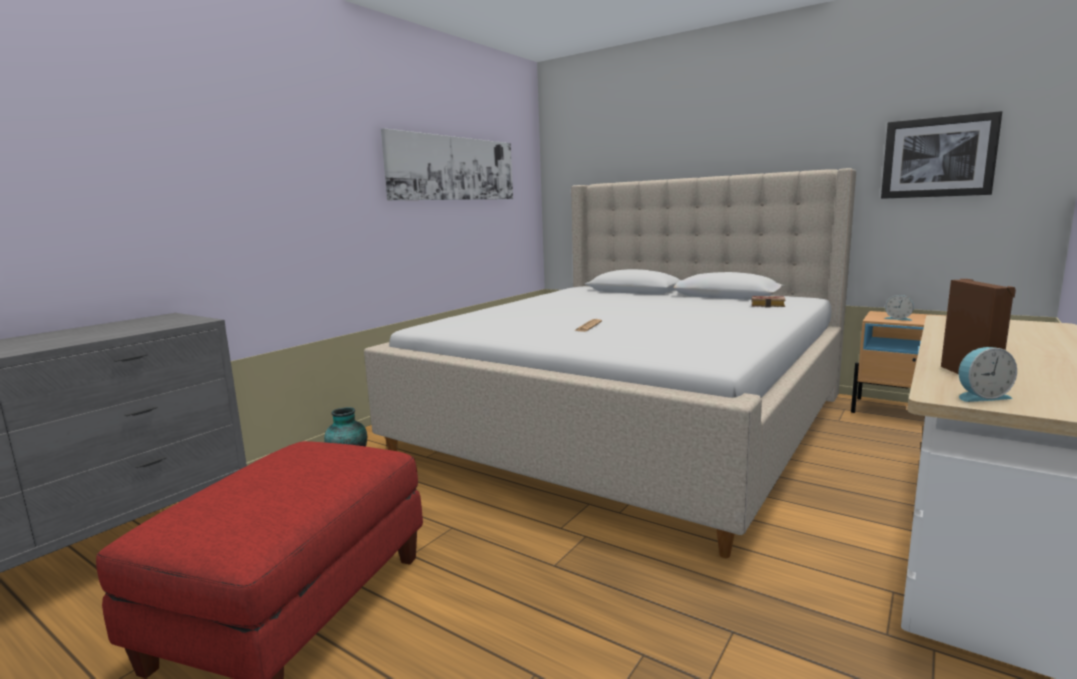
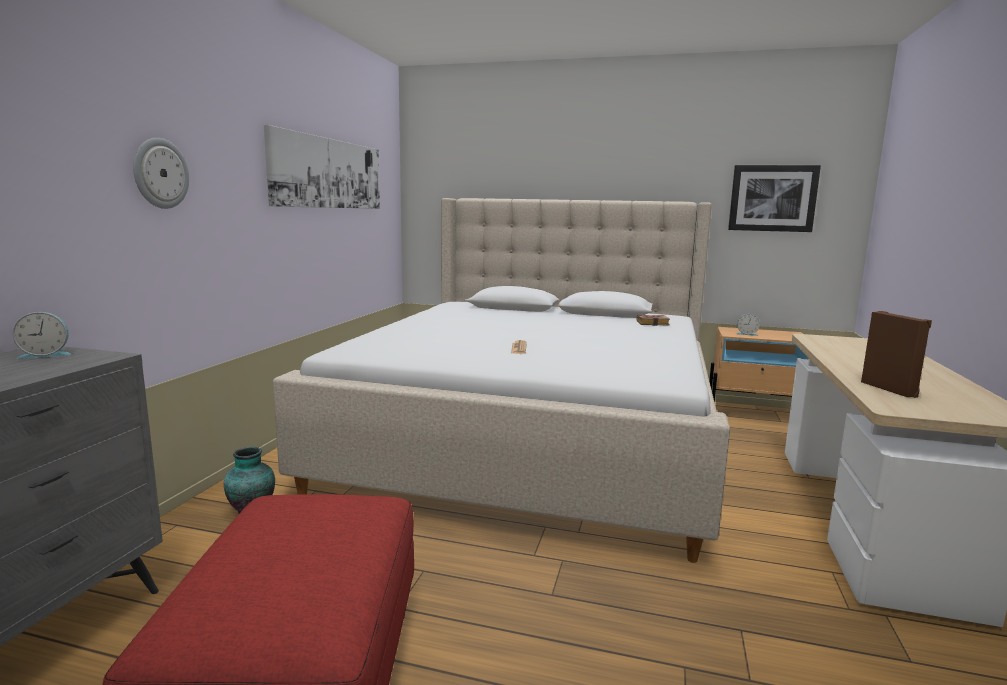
camera: 20 degrees left, 0 degrees up
alarm clock [959,347,1017,402] -> alarm clock moved to [12,312,71,359]
none -> wall clock [133,138,189,209]

